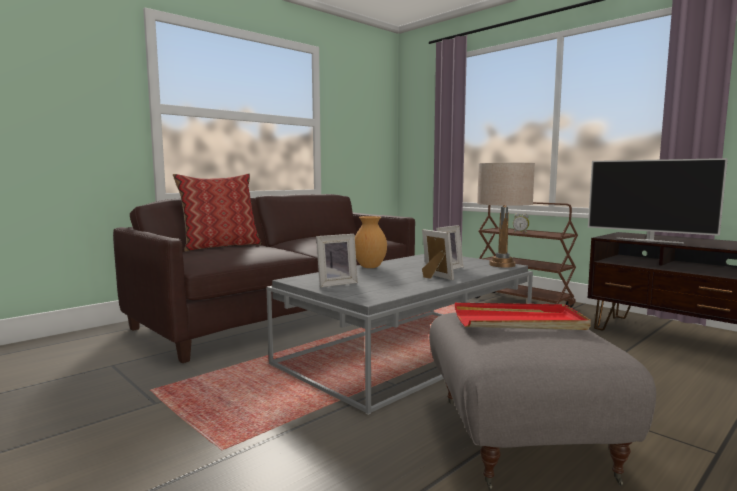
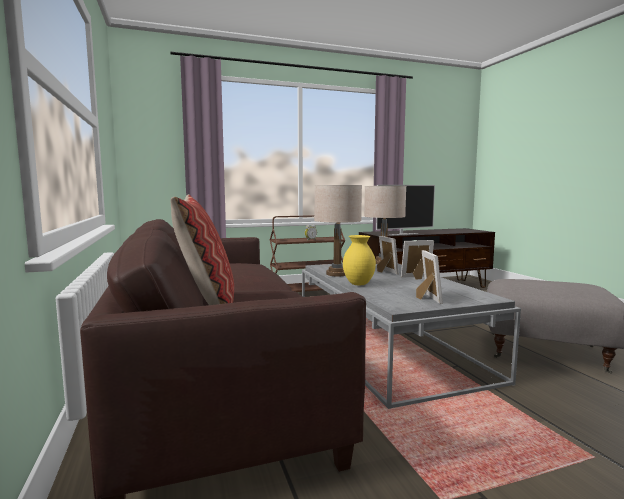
camera: 65 degrees left, 0 degrees up
brown vase [355,216,387,268] -> yellow vase [343,235,376,285]
red tray [455,303,591,330] -> none
none -> beige table lamp [314,185,362,276]

